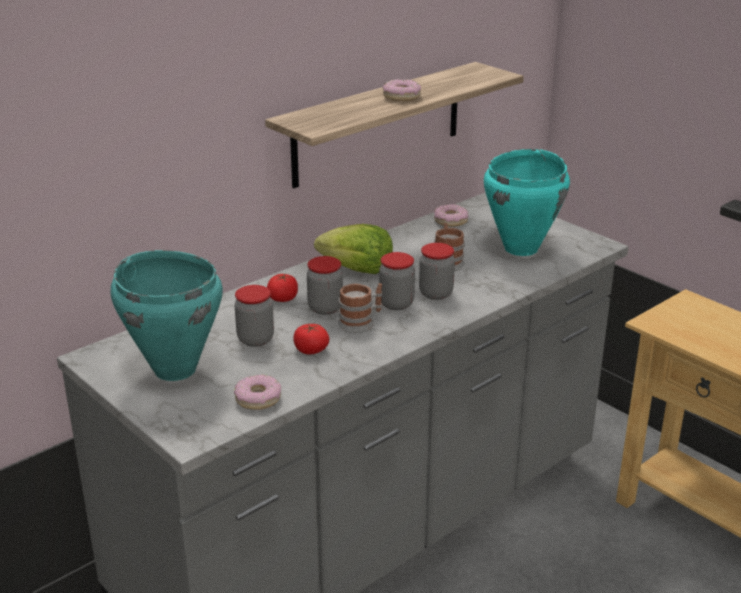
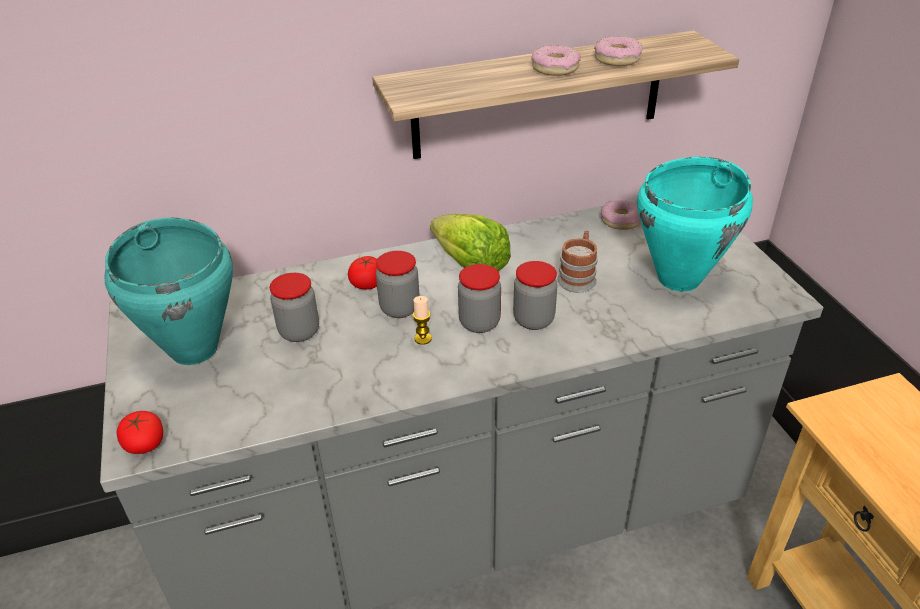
camera: 25 degrees right, 10 degrees up
donut [234,375,281,410] -> donut moved to [594,36,643,66]
tomato [294,324,329,354] -> tomato moved to [116,411,163,454]
mug [338,283,382,333] -> candle [413,296,432,345]

